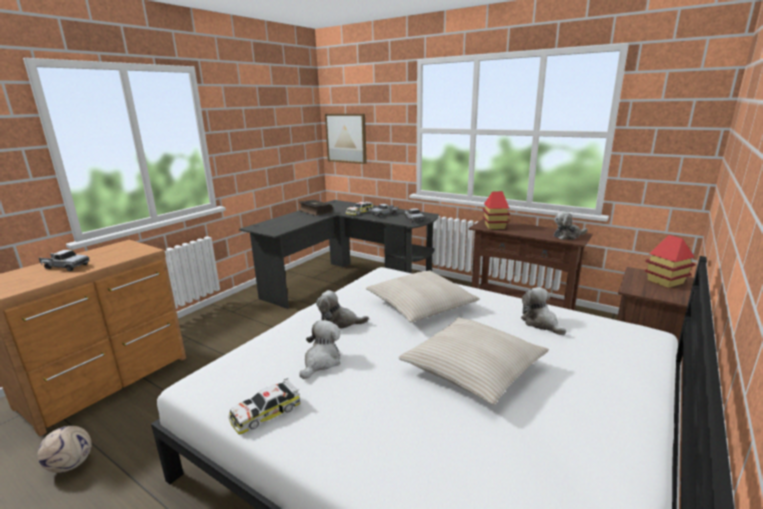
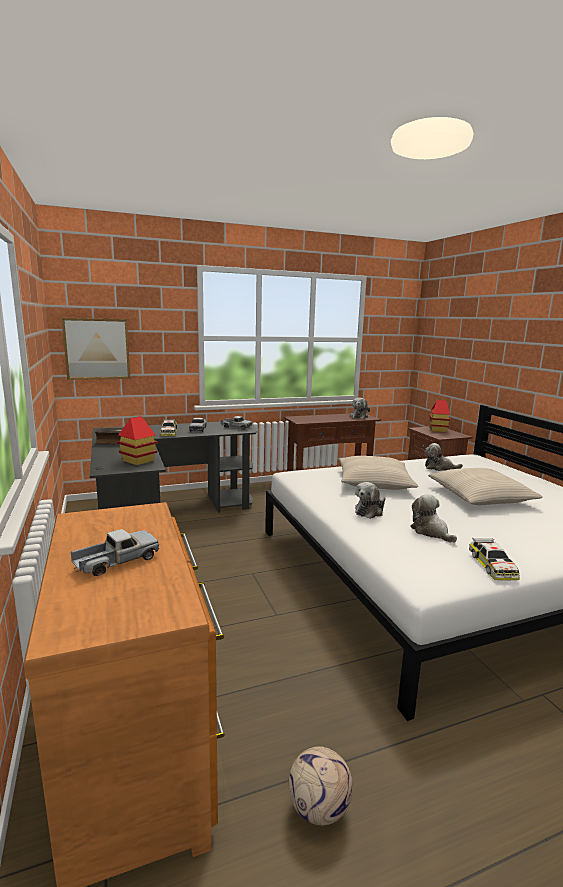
camera: 55 degrees left, 5 degrees down
toy house [483,191,510,229] -> toy house moved to [117,416,158,465]

